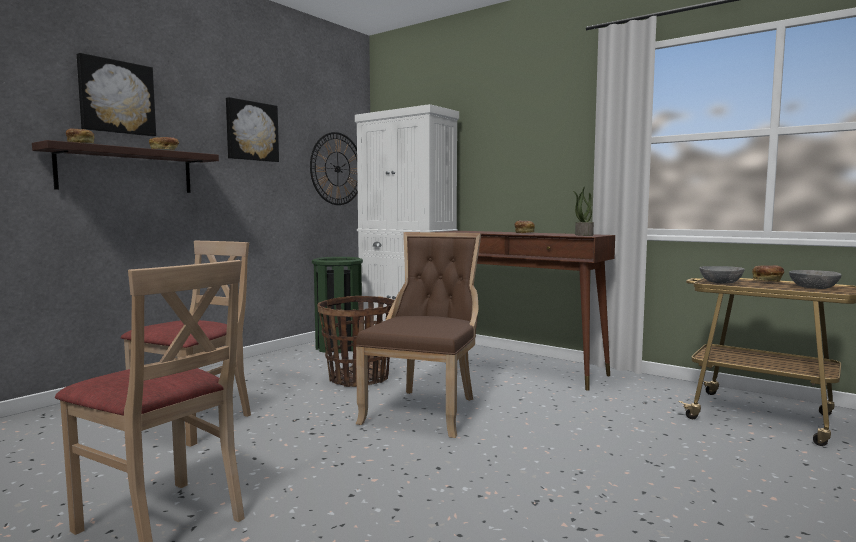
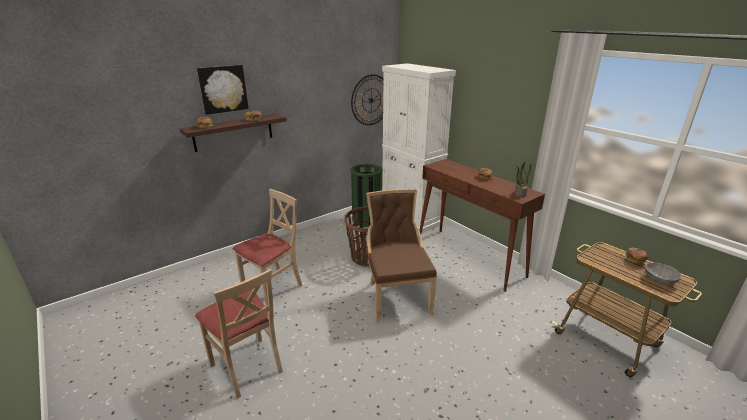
camera: 15 degrees right, 20 degrees up
picture [226,97,279,162] -> none
brown chair [356,232,481,438] -> brown chair turned 45 degrees counterclockwise [366,189,437,323]
grey bowl [700,266,745,284] -> none

